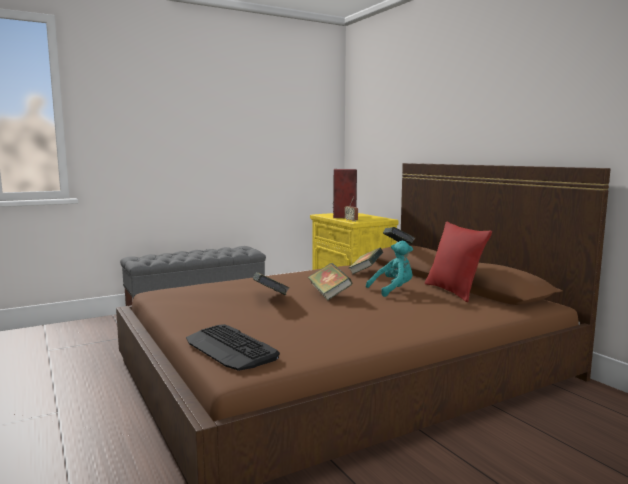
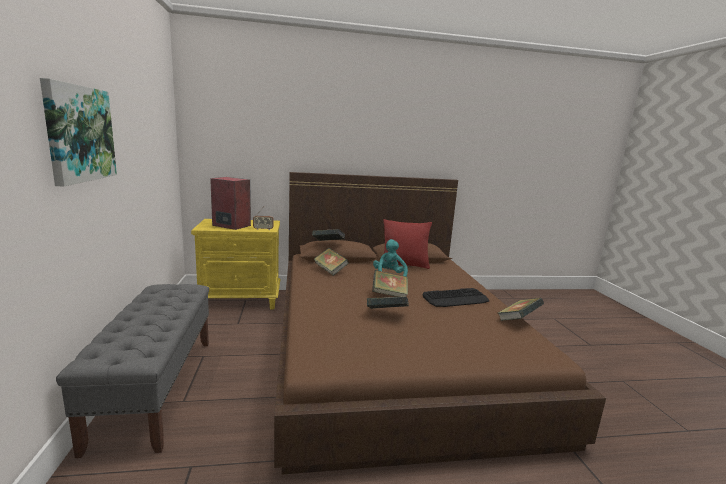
camera: 70 degrees left, 5 degrees up
keyboard [186,324,280,371] -> keyboard moved to [422,288,490,307]
none -> picture [40,78,117,186]
none -> book [498,298,544,321]

